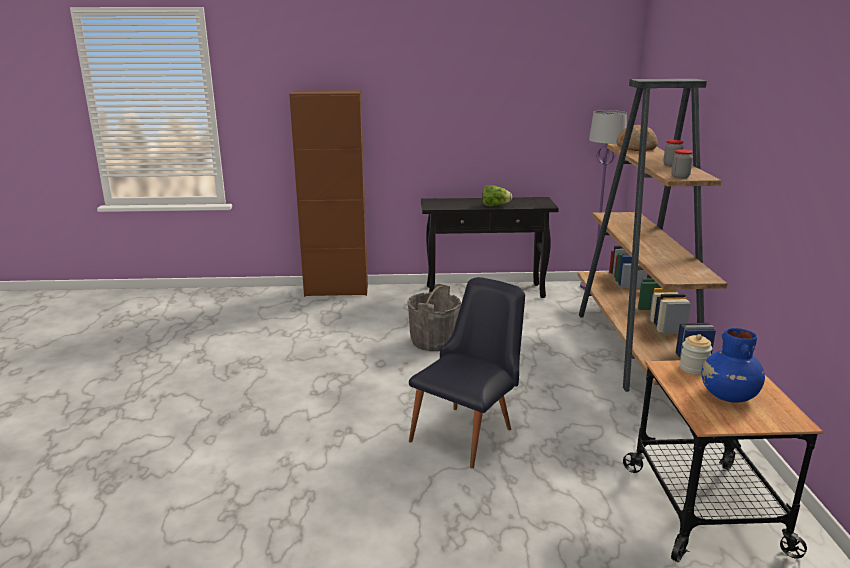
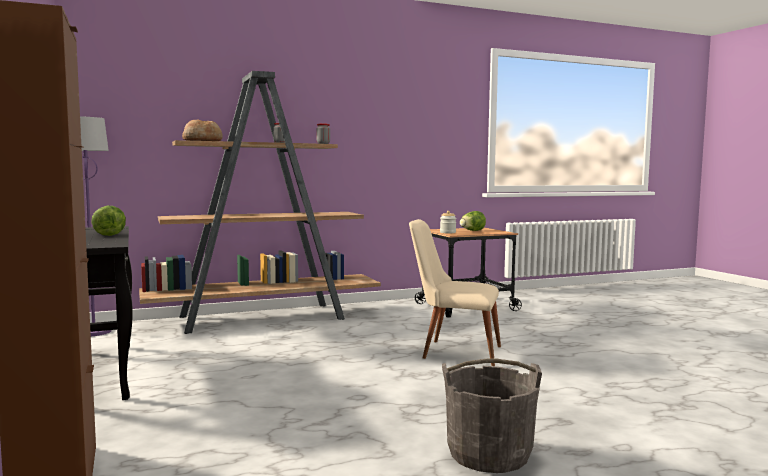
camera: 110 degrees left, 15 degrees down
grey bucket [407,284,461,351] -> grey bucket moved to [442,359,542,473]
black chair [409,277,525,468] -> beige chair [409,219,501,366]
blue vase [702,328,765,403] -> lettuce [460,211,486,231]

